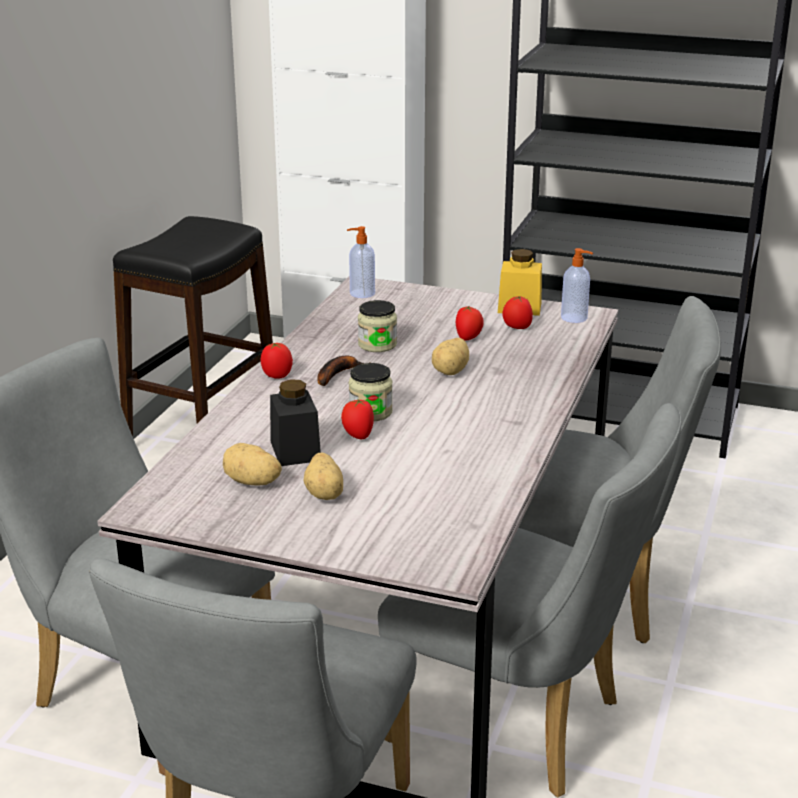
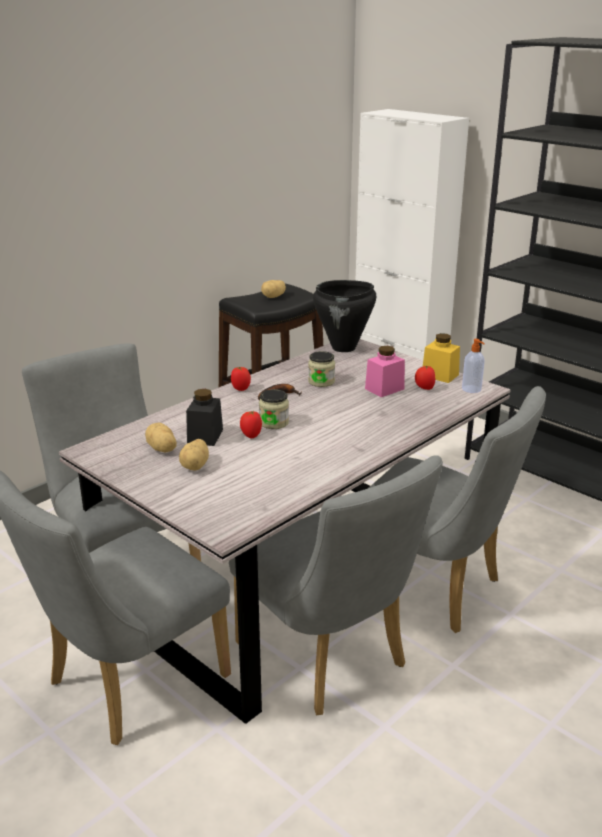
camera: 25 degrees right, 0 degrees up
soap dispenser [347,226,375,298] -> black cooking pot [313,280,376,352]
potato [432,338,469,375] -> potato moved to [261,280,286,298]
tomato [456,306,484,341] -> pink jar [365,346,405,397]

